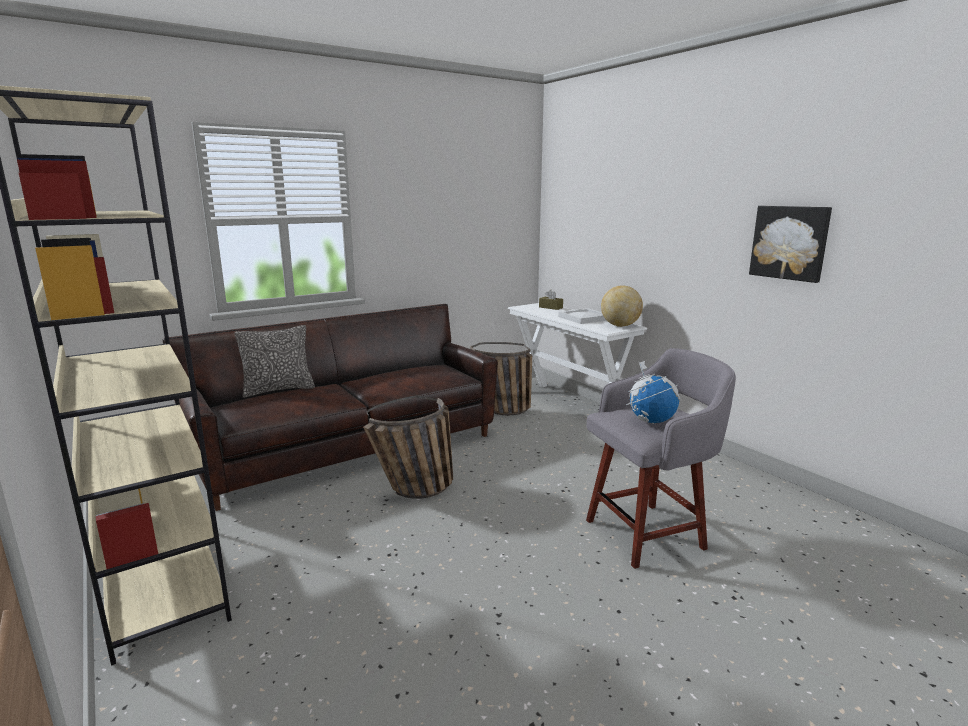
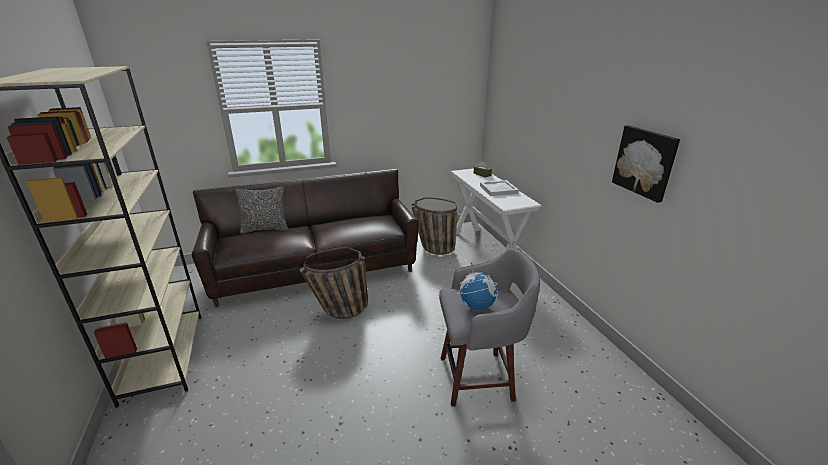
camera: 15 degrees right, 10 degrees up
globe [601,285,643,327] -> none

